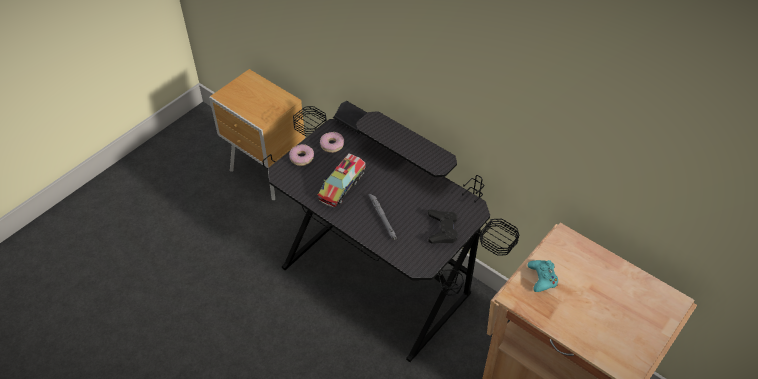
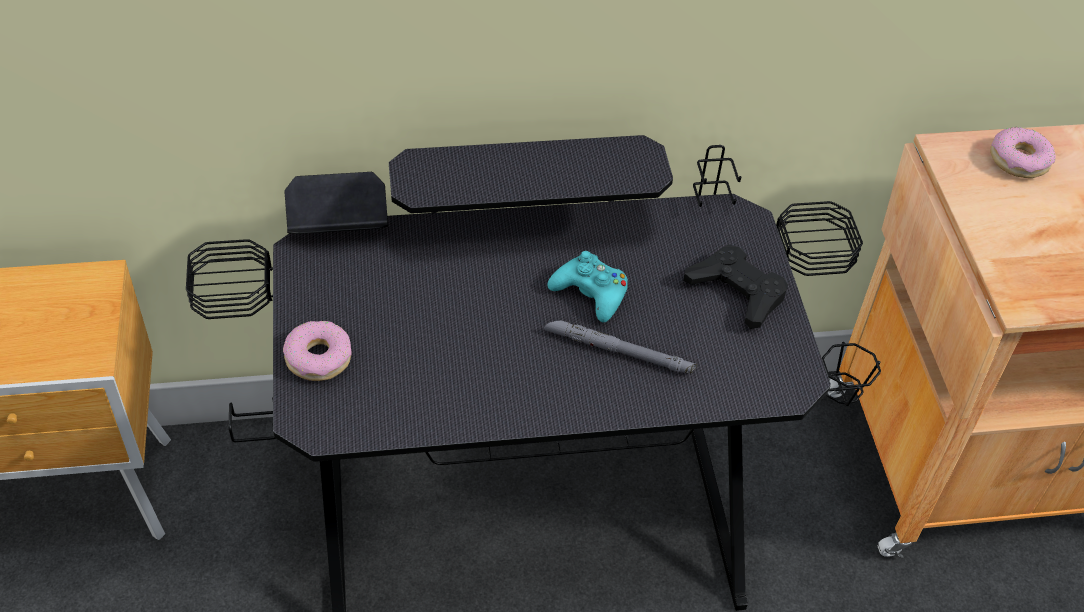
camera: 50 degrees left, 0 degrees up
toy truck [318,153,366,208] -> none
donut [320,132,344,153] -> donut moved to [990,127,1056,178]
turquoise game controller [527,260,558,292] -> turquoise game controller moved to [547,251,628,323]

